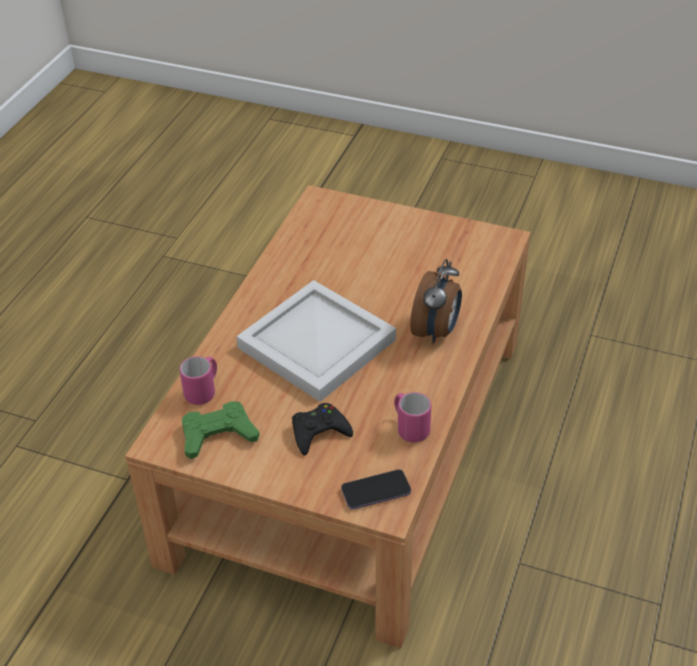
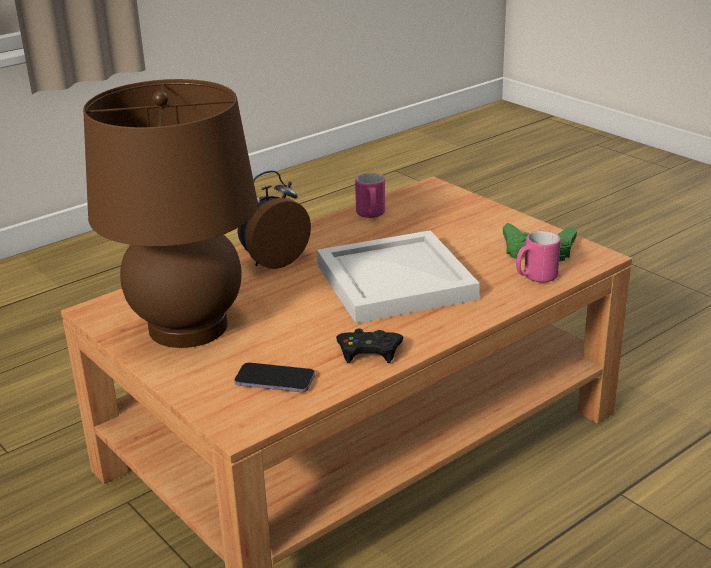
camera: 150 degrees left, 15 degrees down
black game controller [292,403,353,456] -> black game controller moved to [336,329,403,363]
phone [341,470,411,510] -> phone moved to [234,363,315,392]
none -> brown table lamp [83,79,258,348]

